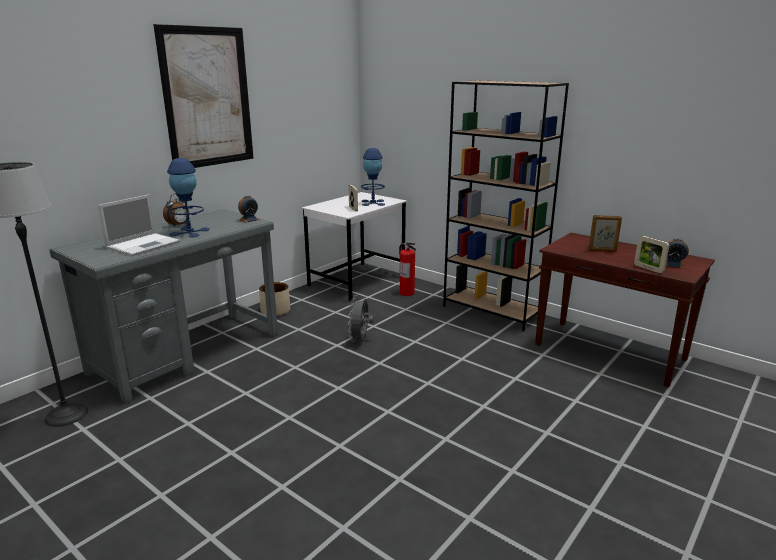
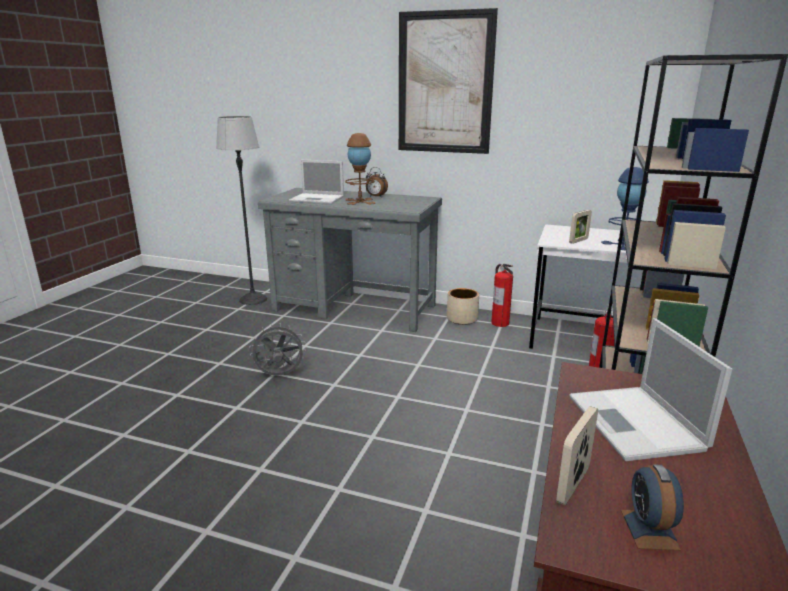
camera: 70 degrees right, 0 degrees up
blue table lamp [167,158,210,237] -> brown table lamp [345,133,375,205]
alarm clock [238,196,260,223] -> none
grey fan [348,295,374,342] -> grey fan moved to [249,323,306,376]
picture frame [588,215,622,252] -> laptop [569,318,732,461]
none -> fire extinguisher [491,264,513,327]

